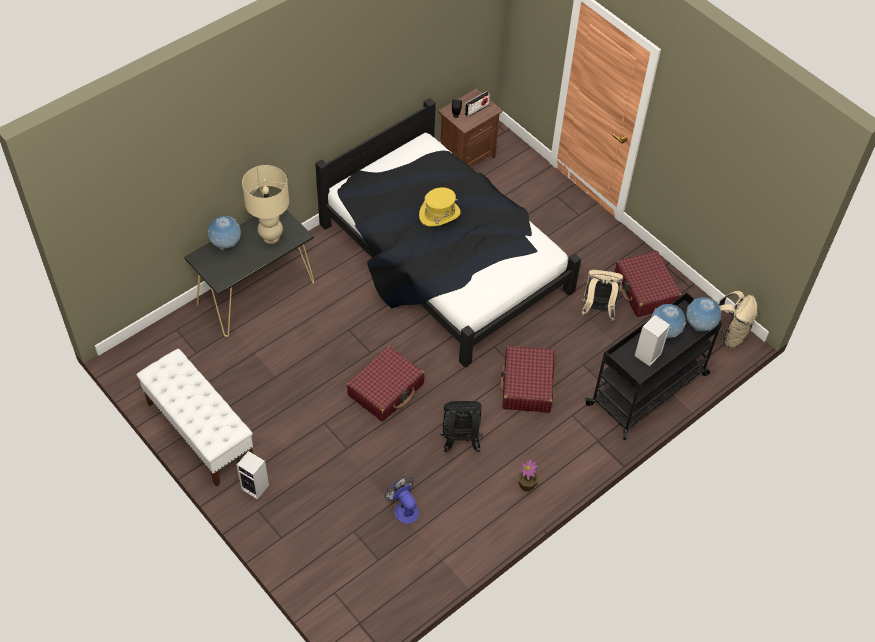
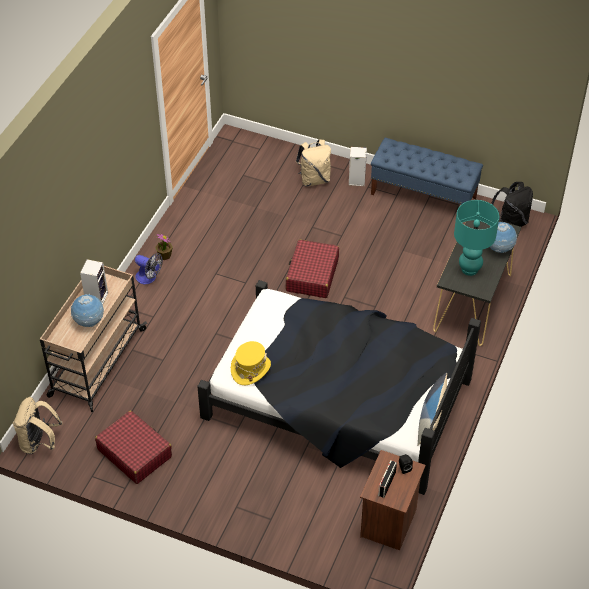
camera: 155 degrees right, 5 degrees down
white bench [137,349,253,487] -> blue bench [371,138,483,204]
beige table lamp [242,165,289,244] -> turquoise table lamp [454,200,499,276]
fan [385,476,419,524] -> fan moved to [135,253,163,284]
yellow hat [419,187,460,227] -> yellow hat moved to [231,341,271,385]
black backpack [440,401,482,452] -> black backpack moved to [491,182,533,227]
red suitcase [500,346,554,413] -> none
beige backpack [580,270,623,321] -> beige backpack moved to [296,139,331,187]
black cart [585,292,722,440] -> beige cart [40,266,147,412]
globe [686,297,721,331] -> none
none -> pillow [417,372,447,446]

